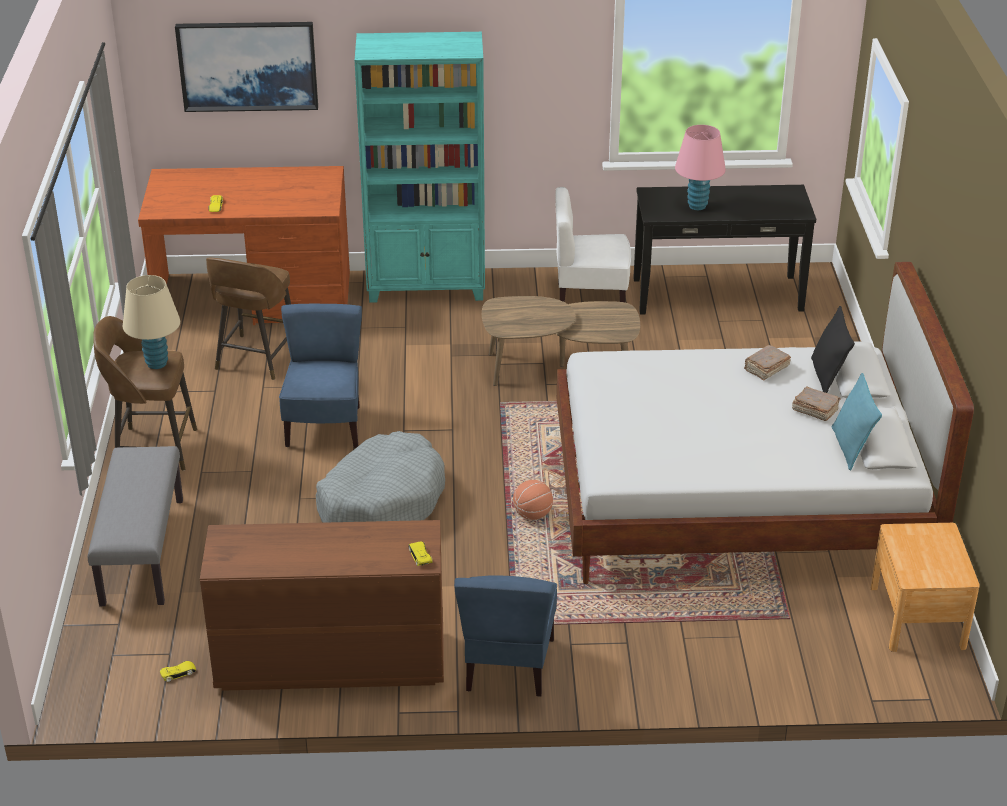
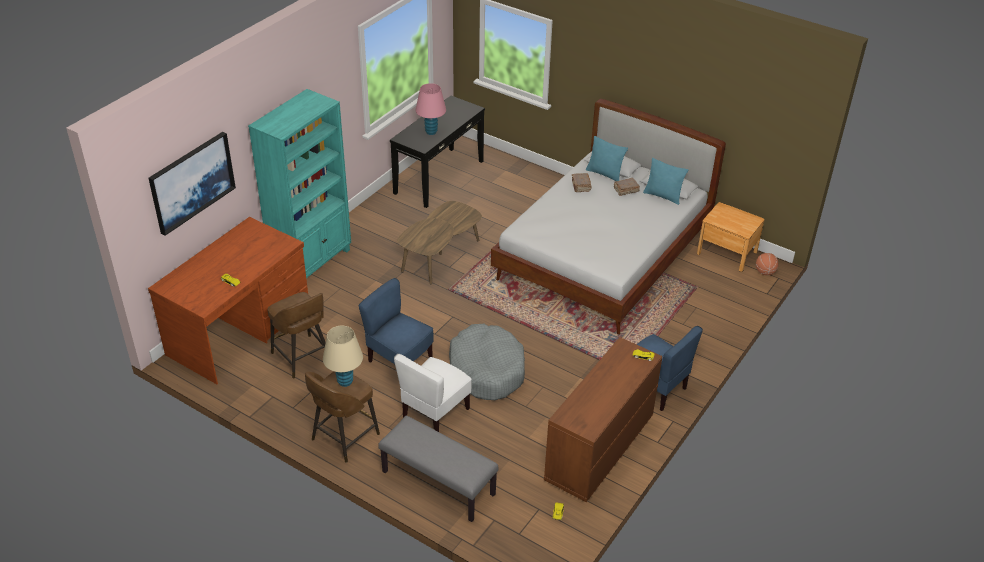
camera: 55 degrees left, 5 degrees up
basketball [513,480,553,520] -> basketball moved to [756,253,778,275]
white chair [555,187,631,302] -> white chair moved to [394,354,471,432]
black pillow [811,306,855,393] -> turquoise pillow [586,136,628,181]

